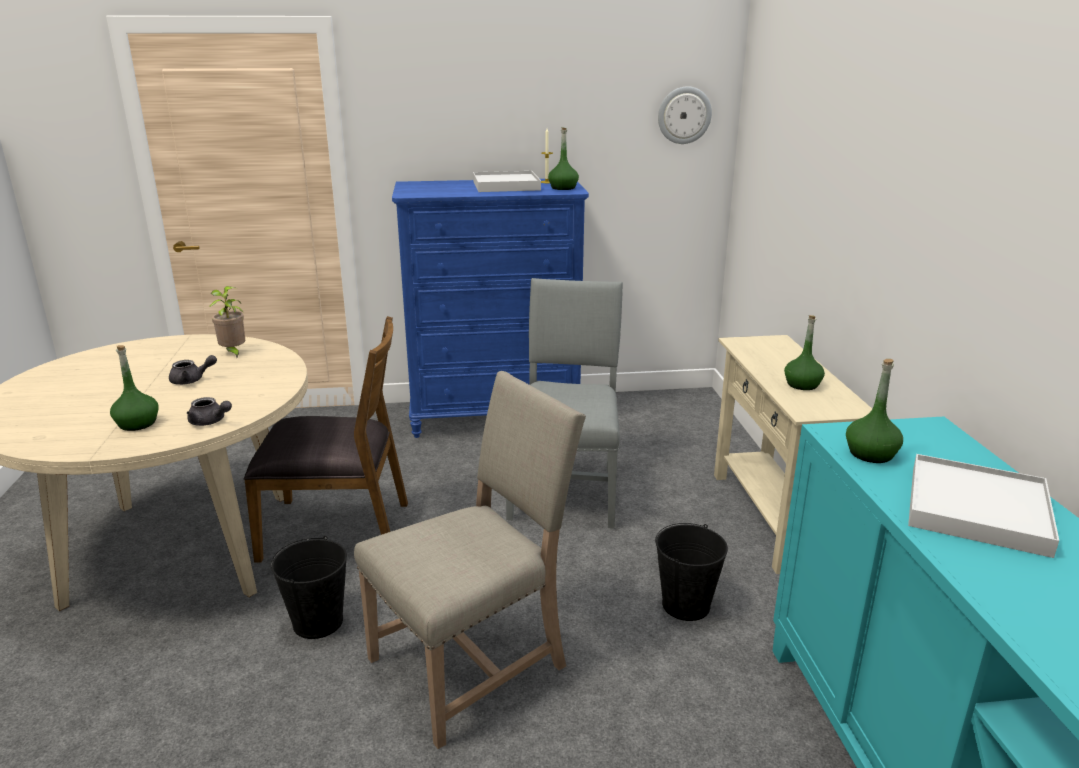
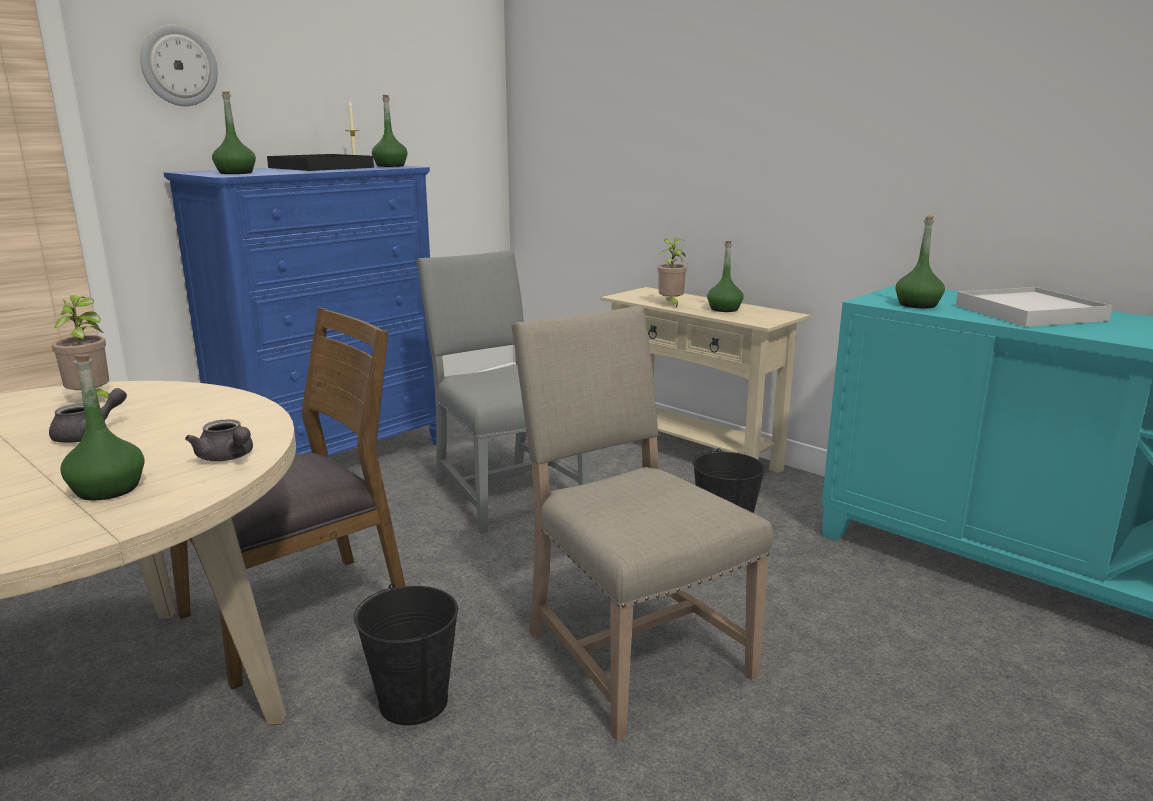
camera: 40 degrees left, 5 degrees down
grey teapot [187,397,232,426] -> grey teapot turned 60 degrees clockwise [185,419,253,461]
beige chair [354,371,586,749] -> beige chair turned 45 degrees counterclockwise [511,305,773,741]
white tray [473,171,541,192] -> black tray [267,154,374,171]
wall clock [658,86,712,144] -> wall clock moved to [140,25,218,106]
none -> green bottle [212,91,256,174]
none -> potted plant [658,238,687,308]

